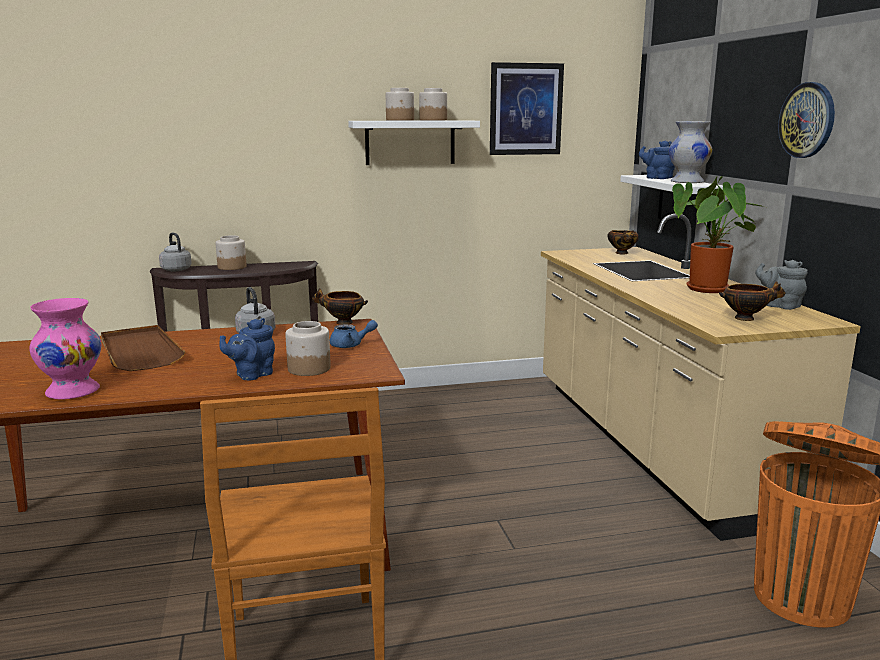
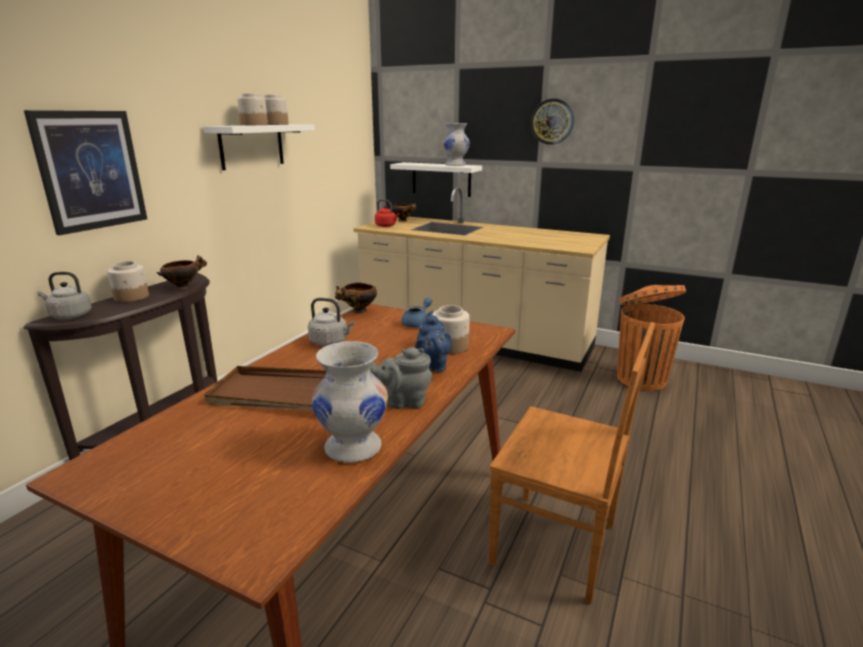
camera: 50 degrees left, 5 degrees up
pink vase [29,298,102,400] -> white vase [312,341,388,463]
picture [490,62,564,155] -> picture moved to [24,110,147,235]
blue teapot [639,141,675,179] -> none
potted plant [672,176,764,293] -> none
bowl [719,281,786,321] -> bowl moved to [157,255,207,290]
grey teapot [755,260,808,310] -> grey teapot moved to [370,347,432,409]
none -> red kettle [375,199,399,227]

